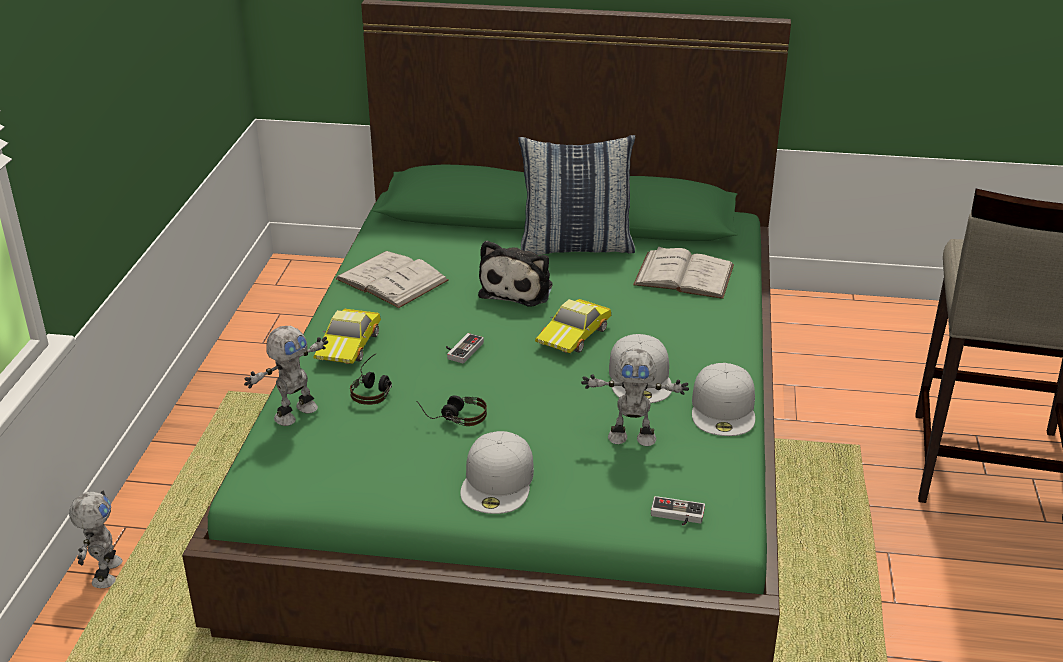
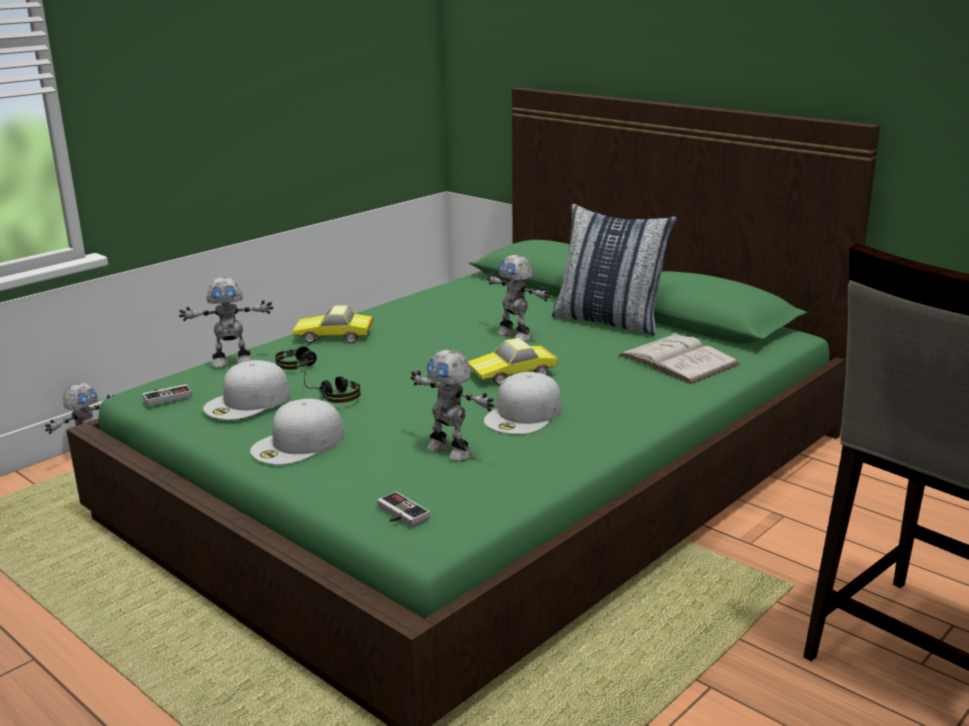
camera: 35 degrees right, 10 degrees down
toy car [313,309,381,364] -> toy car turned 45 degrees clockwise [292,305,373,343]
white book [335,251,449,308] -> none
game controller [446,333,484,364] -> game controller moved to [142,384,192,406]
plush toy [478,241,553,307] -> toy robot [487,255,550,342]
white cap [692,363,755,436] -> white cap moved to [203,360,290,420]

